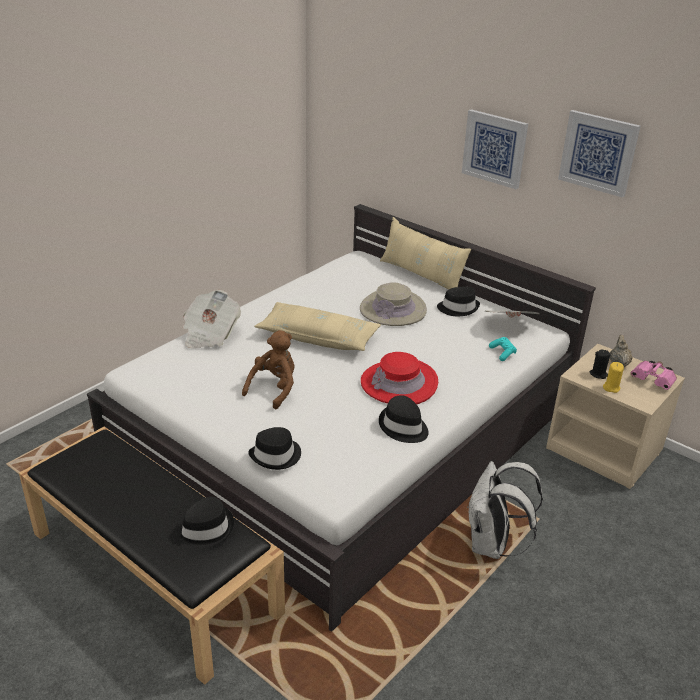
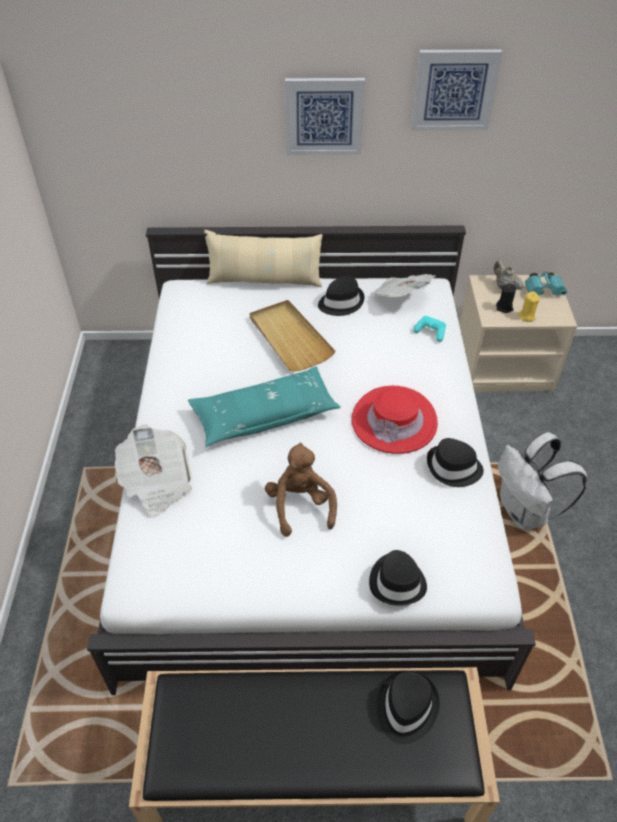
camera: 40 degrees left, 15 degrees up
beige pillow [254,302,381,351] -> turquoise pillow [188,366,341,447]
beige hat [360,282,427,326] -> beige tray [250,300,335,372]
pink binoculars [631,361,677,390] -> turquoise binoculars [525,271,567,296]

